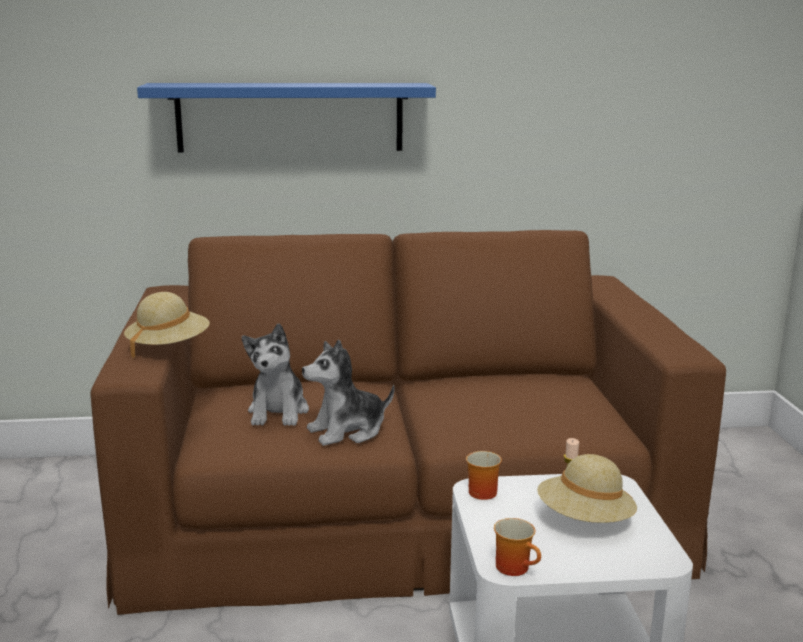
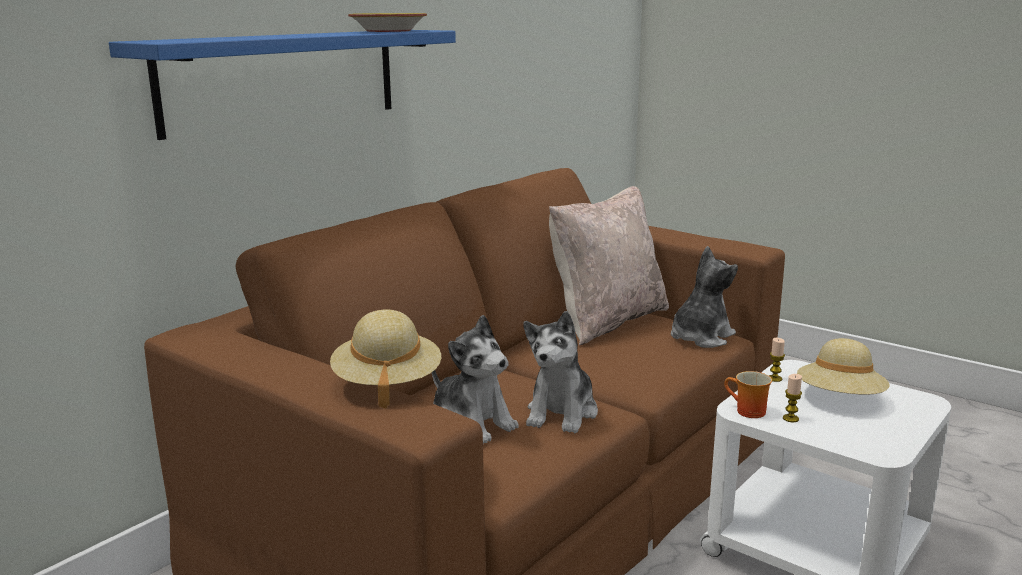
camera: 45 degrees left, 0 degrees up
mug [494,518,541,576] -> none
none -> bowl [348,13,427,32]
none -> beige pillow [549,186,669,345]
none -> plush toy [671,246,738,348]
none -> candle [783,374,802,422]

